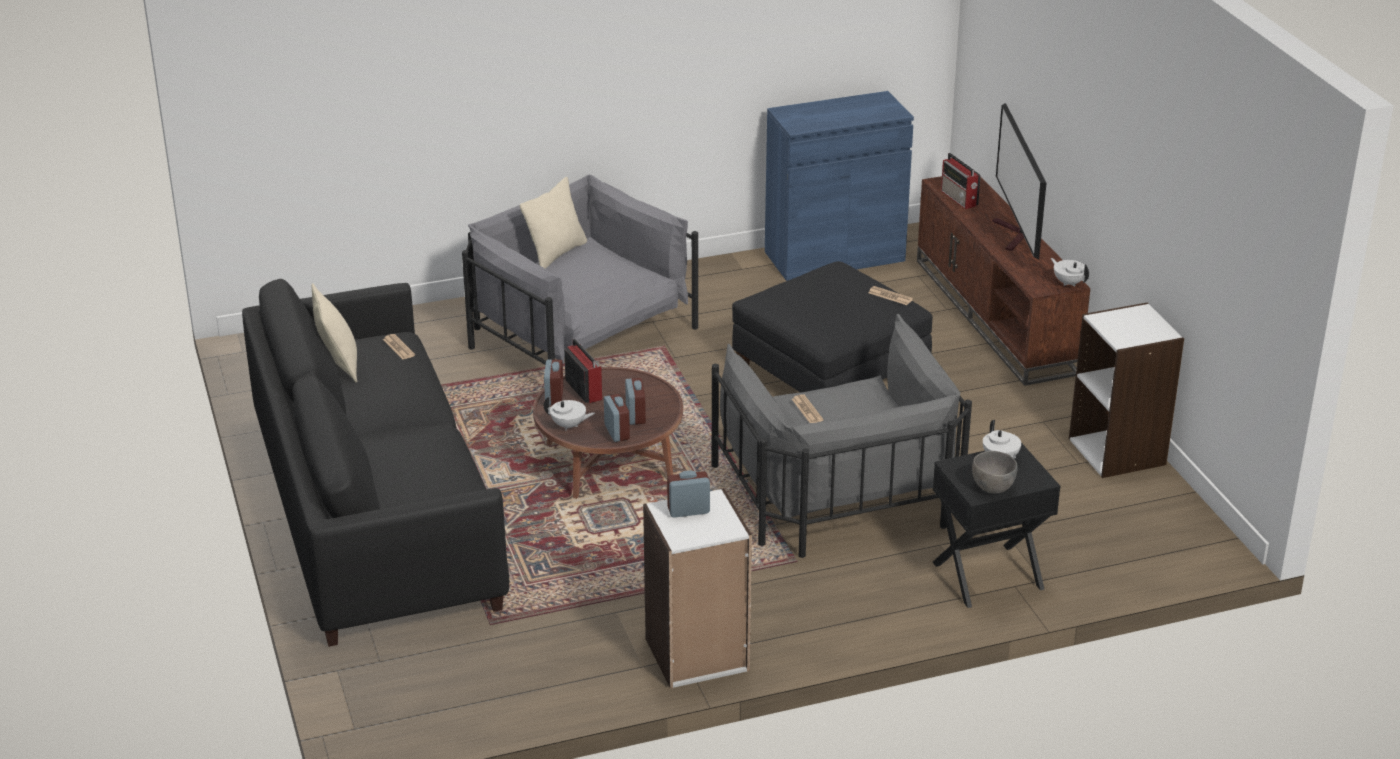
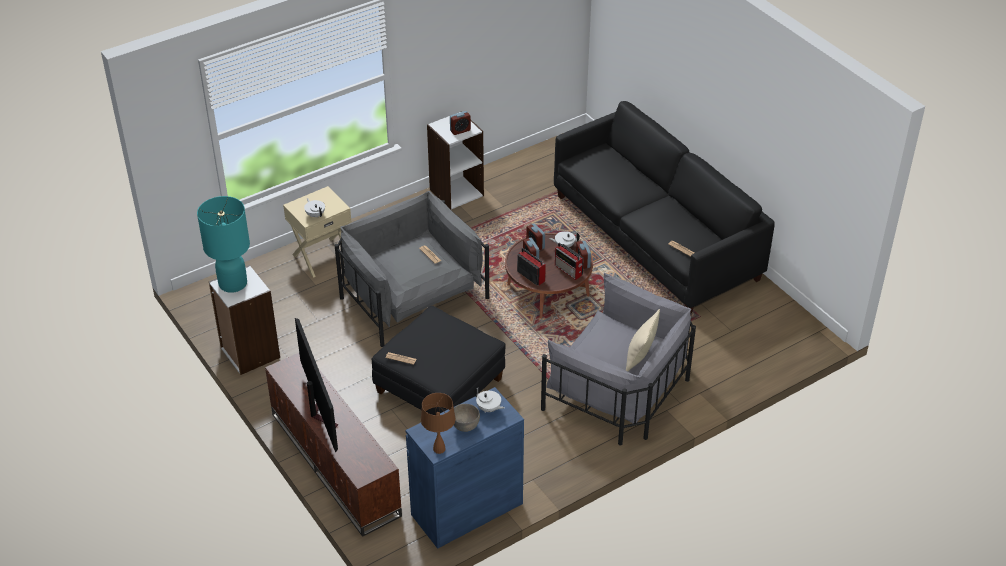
camera: 165 degrees right, 10 degrees up
beige pillow [311,283,357,383] -> none
black side table [933,443,1061,608] -> beige side table [283,186,352,278]
radio [941,153,981,209] -> radio moved to [517,248,546,285]
grey bowl [972,451,1018,494] -> grey bowl moved to [454,404,480,432]
white teapot [1051,258,1089,286] -> white teapot moved to [474,388,505,412]
none -> turquoise table lamp [197,196,250,293]
none -> brown table lamp [421,393,455,454]

